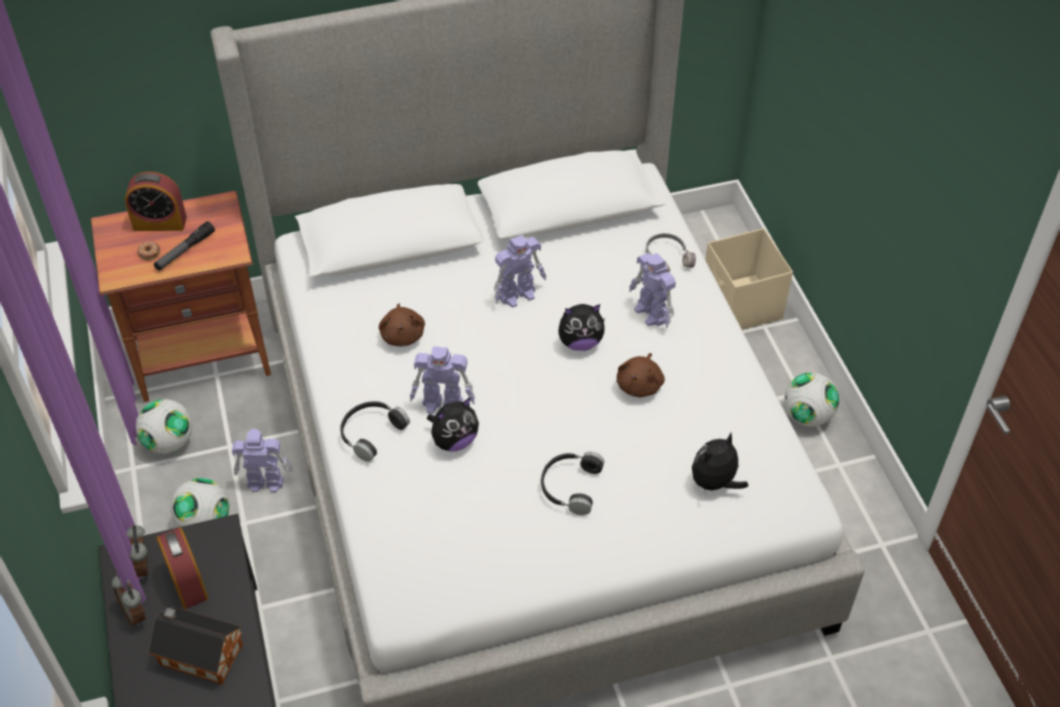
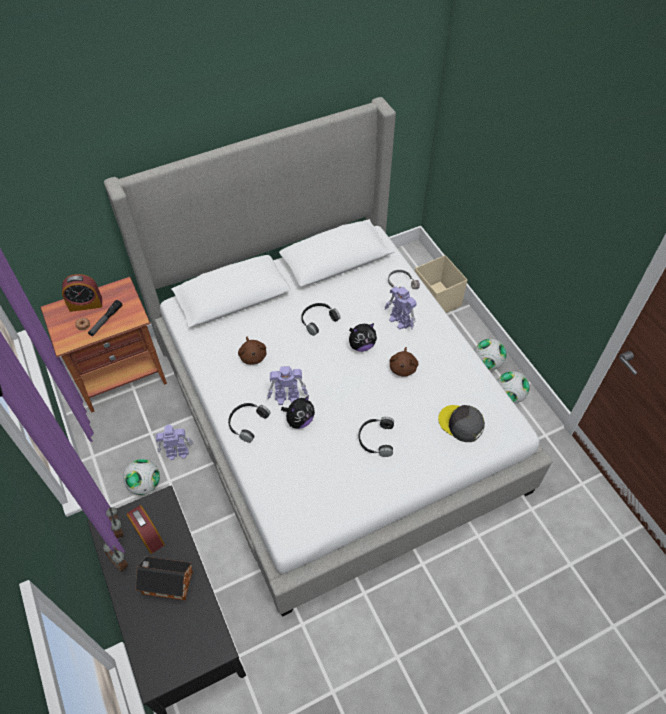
camera: 10 degrees left, 5 degrees up
football [136,399,192,454] -> football moved to [497,371,529,404]
toy robot [494,235,546,308] -> black headphones [301,303,341,336]
plush toy [692,433,748,497] -> grey cap [438,405,485,442]

